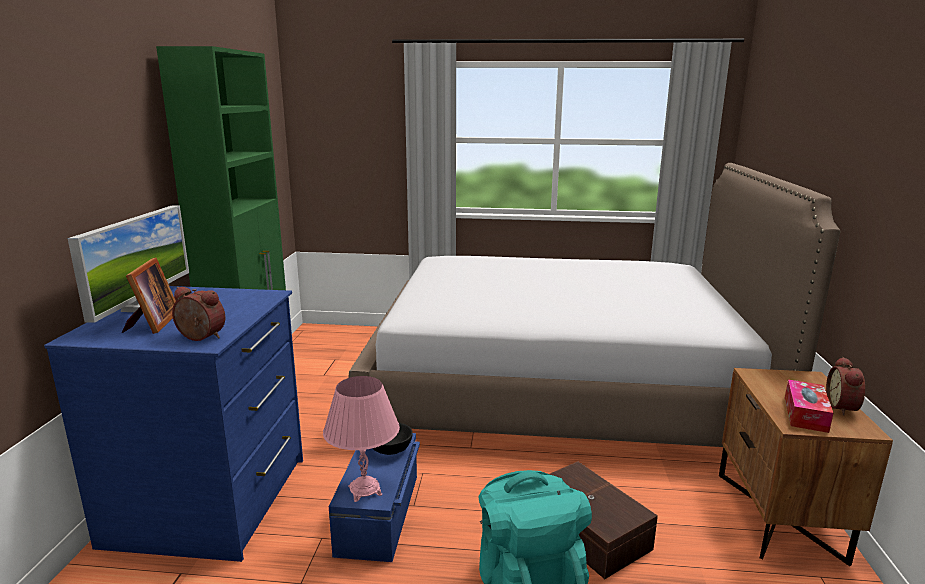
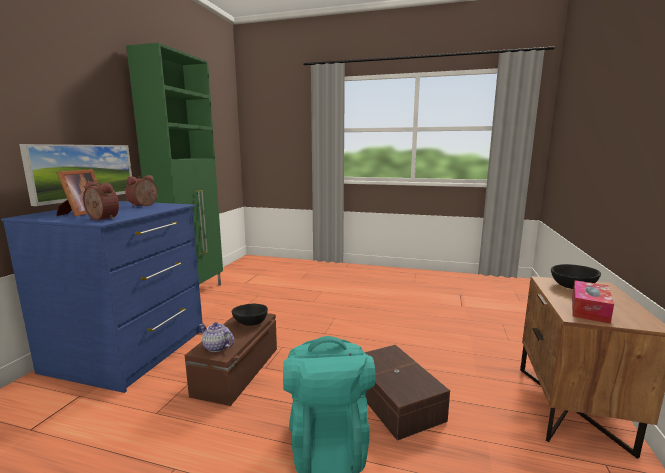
camera: 10 degrees right, 5 degrees down
pink table lamp [323,376,400,502] -> teapot [200,322,234,352]
blue storage box [329,433,420,562] -> brown storage box [185,313,277,406]
bed [348,163,840,447] -> none
alarm clock [826,357,865,415] -> alarm clock moved to [125,175,158,207]
none -> black bowl [551,264,601,289]

